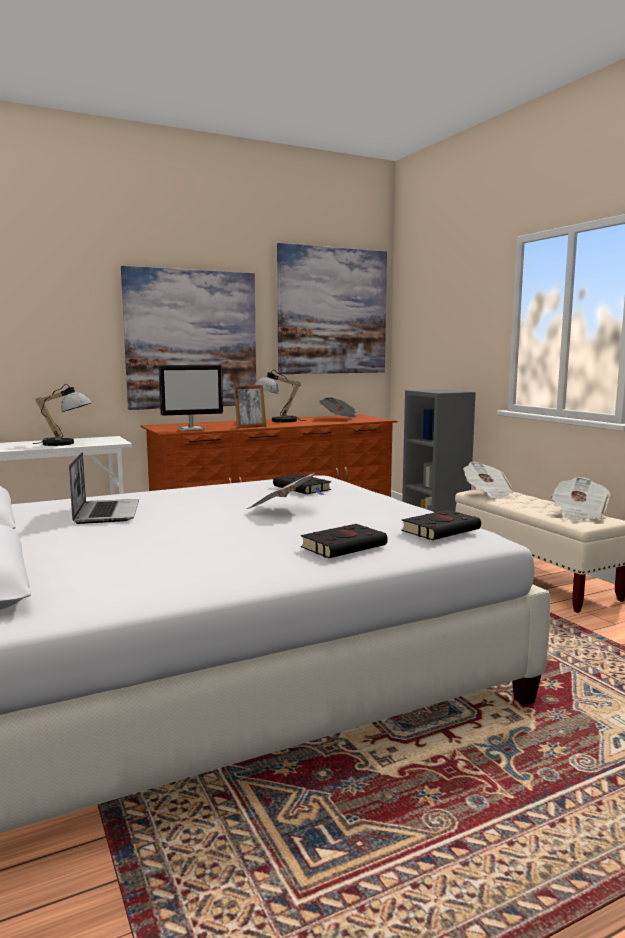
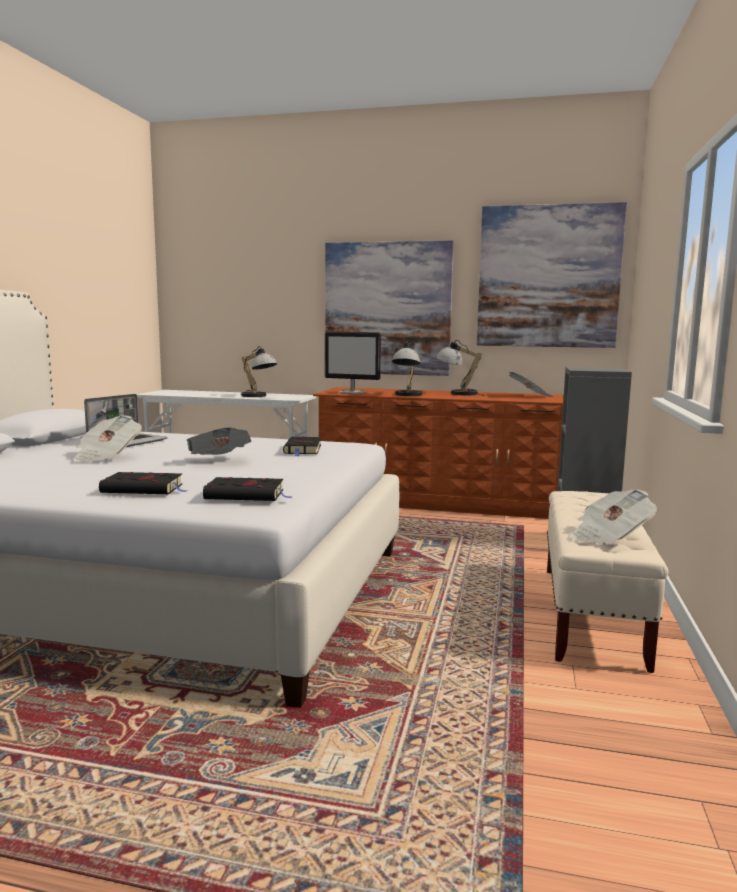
camera: 40 degrees right, 0 degrees up
picture frame [234,385,267,428] -> table lamp [392,340,422,396]
newspaper [463,462,514,499] -> newspaper moved to [73,415,142,463]

